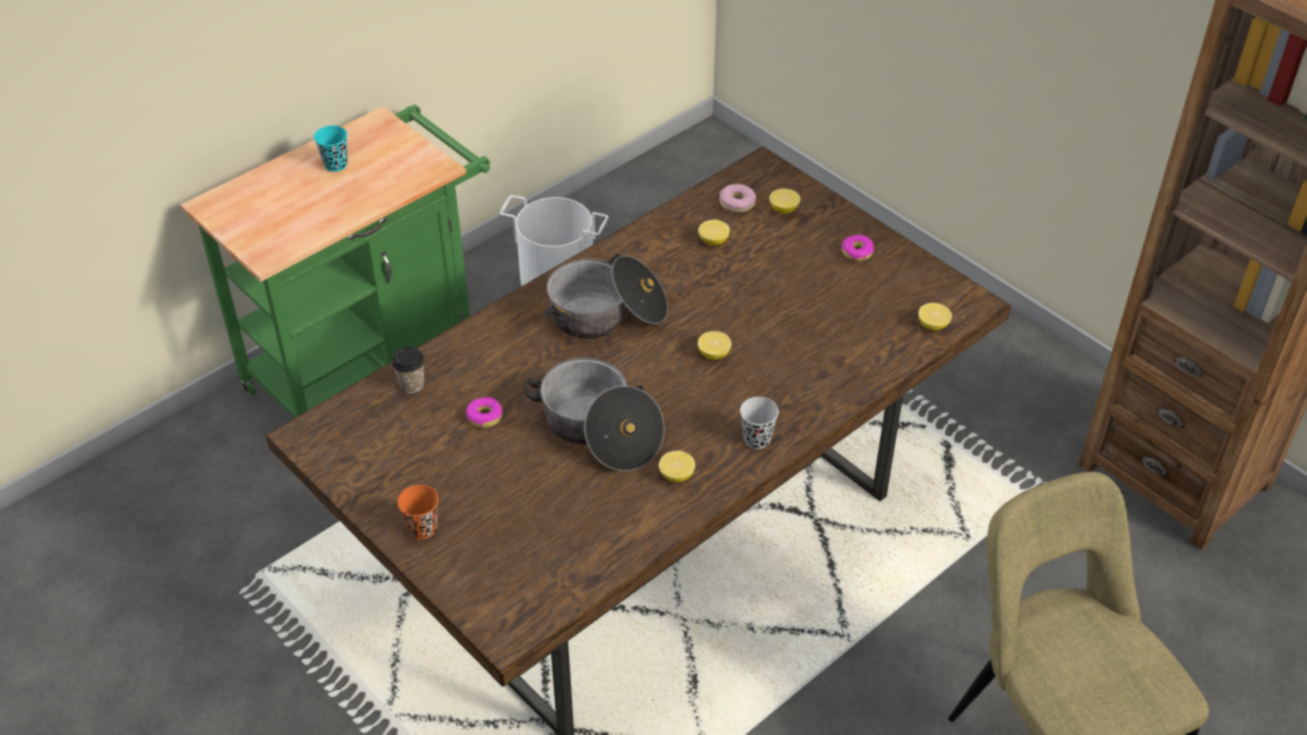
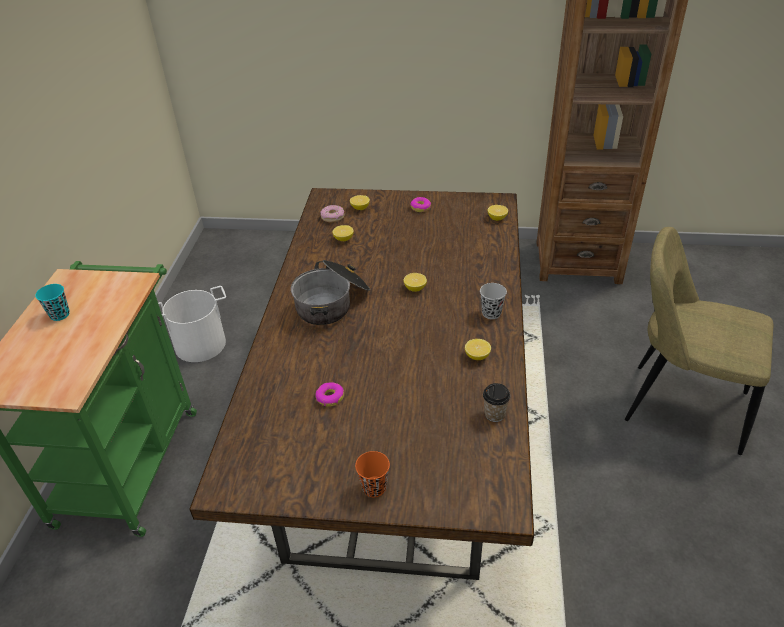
camera: 40 degrees left, 5 degrees down
cup [392,346,425,393] -> cup moved to [483,383,510,422]
cooking pot [524,358,665,471] -> none

